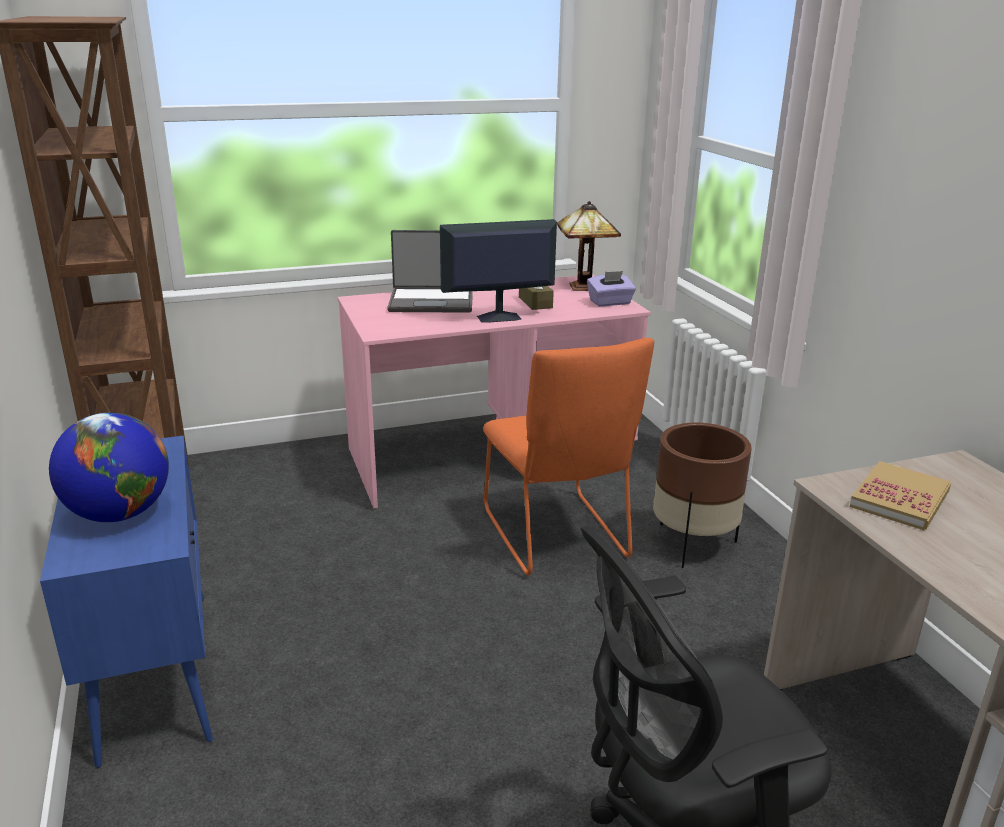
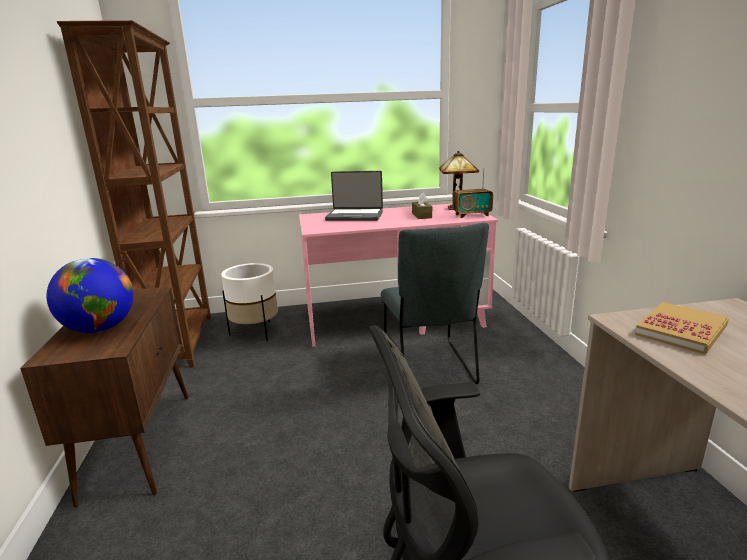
camera: 10 degrees right, 5 degrees down
blue cabinet [40,435,213,768] -> brown cabinet [20,286,188,507]
monitor [440,219,557,323] -> none
orange chair [483,338,654,576] -> grey chair [381,223,489,384]
purple tissue box [587,271,636,307] -> radio [452,168,493,218]
brown planter [653,422,752,568] -> none
none -> white planter [221,263,278,341]

